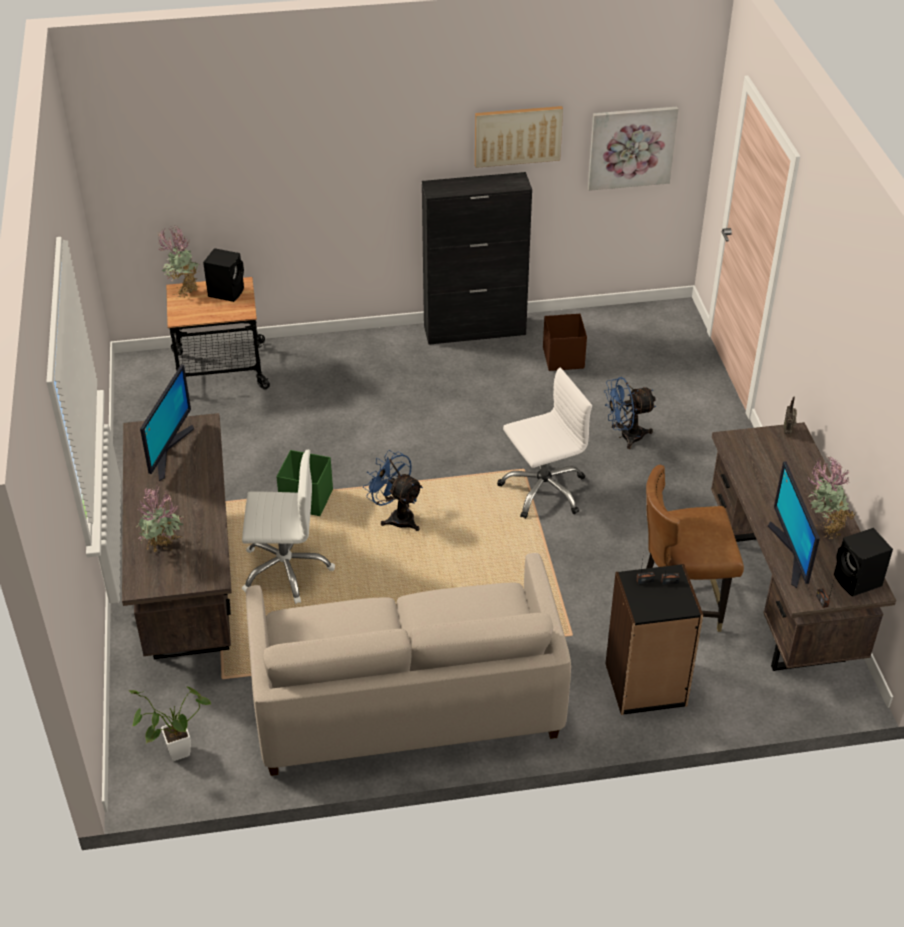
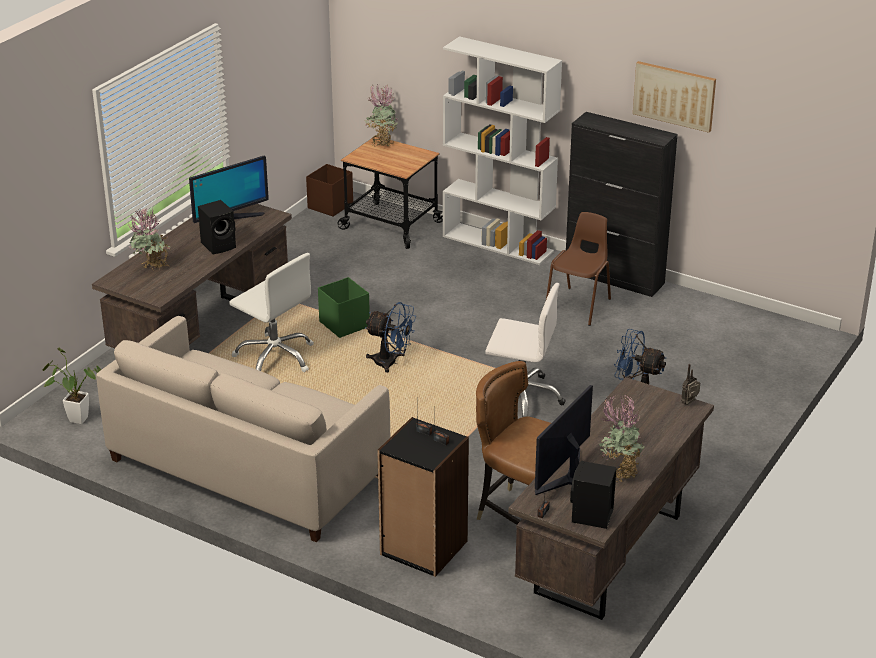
camera: 40 degrees right, 10 degrees down
black speaker [203,248,244,302] -> black speaker moved to [198,200,236,254]
blue fan [363,450,423,531] -> blue fan turned 120 degrees clockwise [365,302,416,373]
brown storage box [543,314,587,371] -> brown storage box moved to [306,164,353,216]
picture [588,107,678,191] -> none
none -> white bookcase [443,36,562,265]
none -> brown chair [546,212,611,326]

